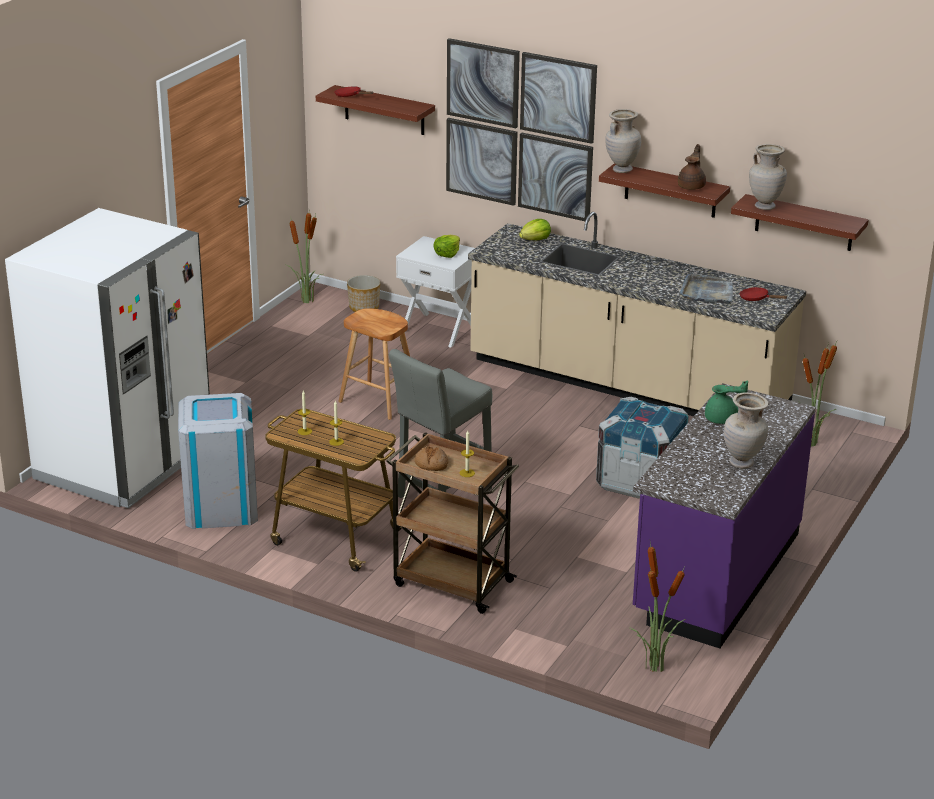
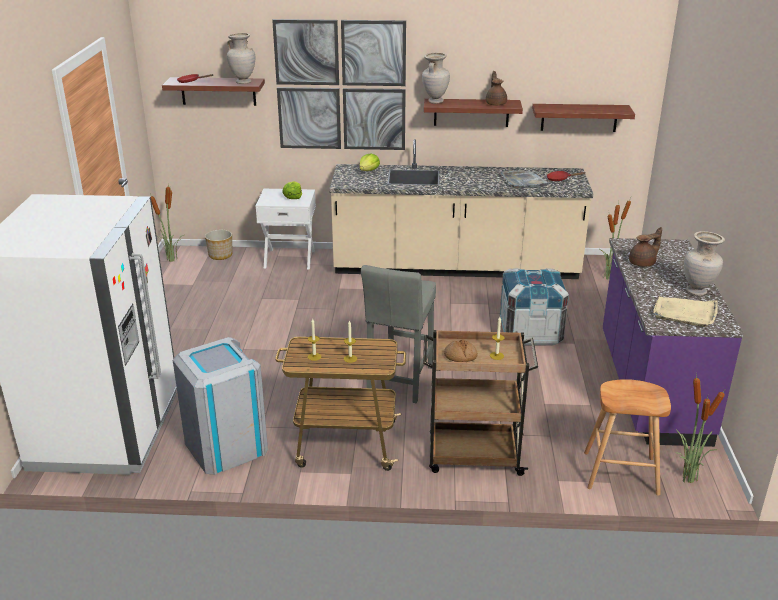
camera: 25 degrees left, 0 degrees up
brown stool [338,308,410,420] -> brown stool moved to [584,379,671,496]
green teapot [705,380,748,424] -> brown teapot [629,227,662,267]
beige vase [749,144,787,210] -> beige vase moved to [227,33,255,84]
none -> beige tray [653,297,718,327]

